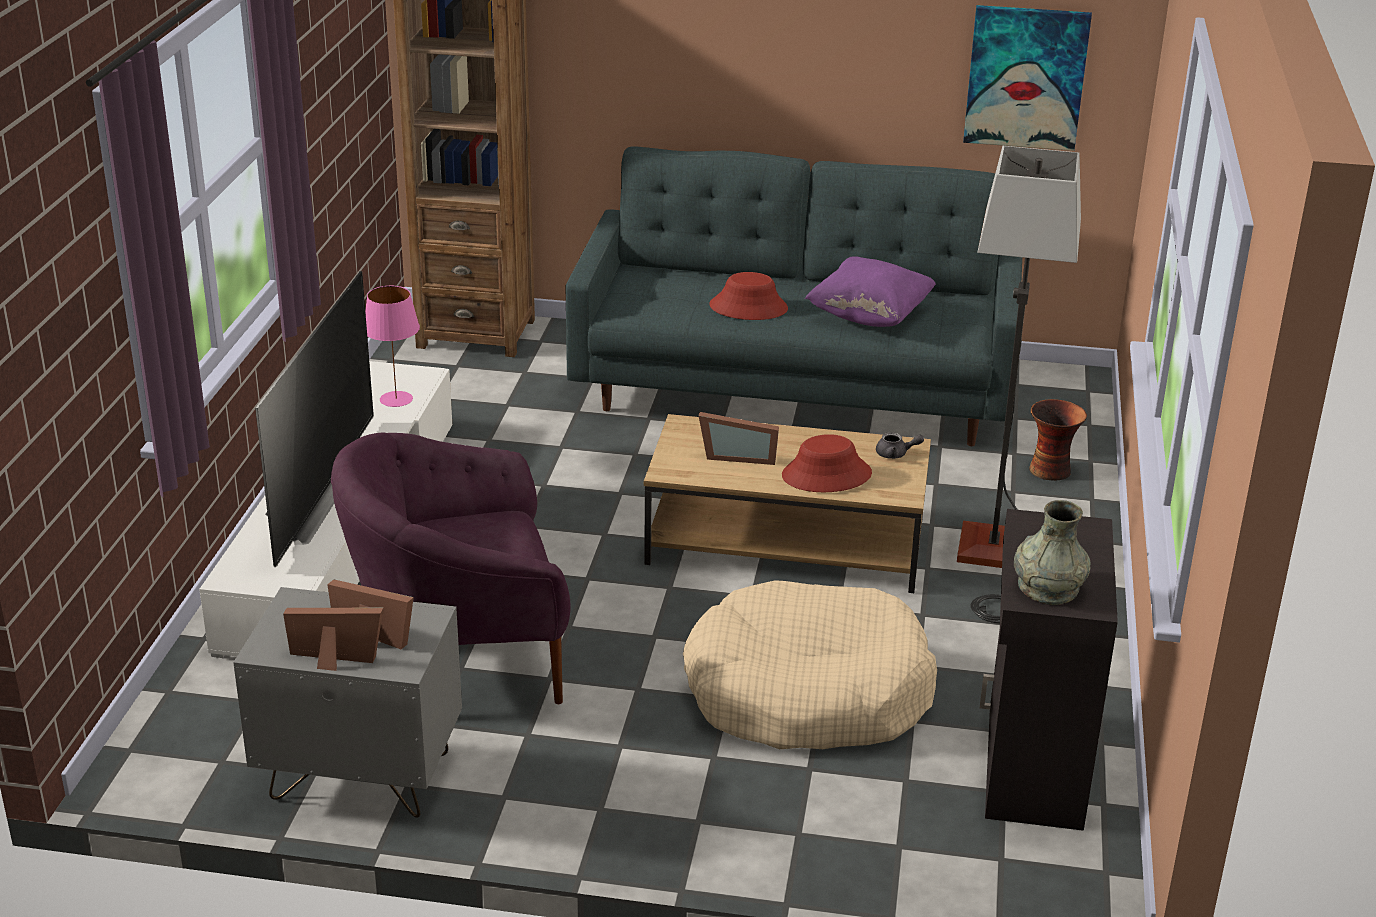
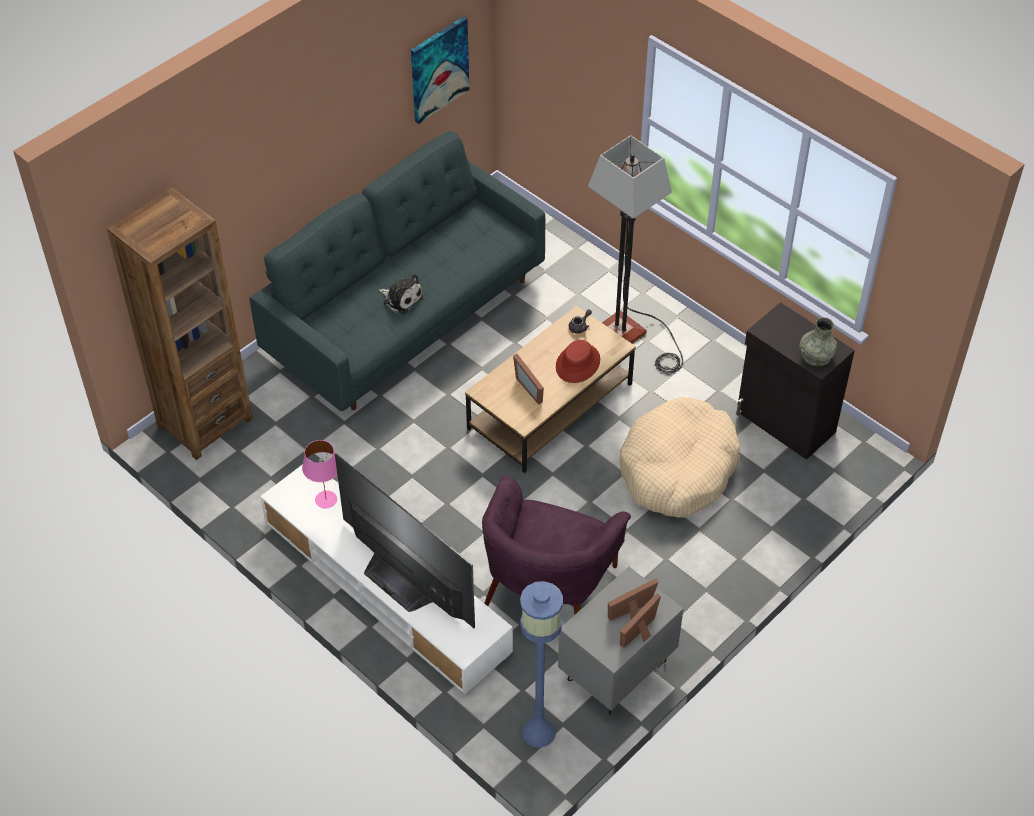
camera: 55 degrees left, 20 degrees up
picture frame [698,412,779,465] -> picture frame turned 105 degrees clockwise [513,354,544,405]
red hat [709,272,788,320] -> plush toy [379,274,423,314]
purple pillow [805,256,936,327] -> none
vase [1029,399,1087,481] -> none
none -> blue floor lamp [520,581,563,748]

